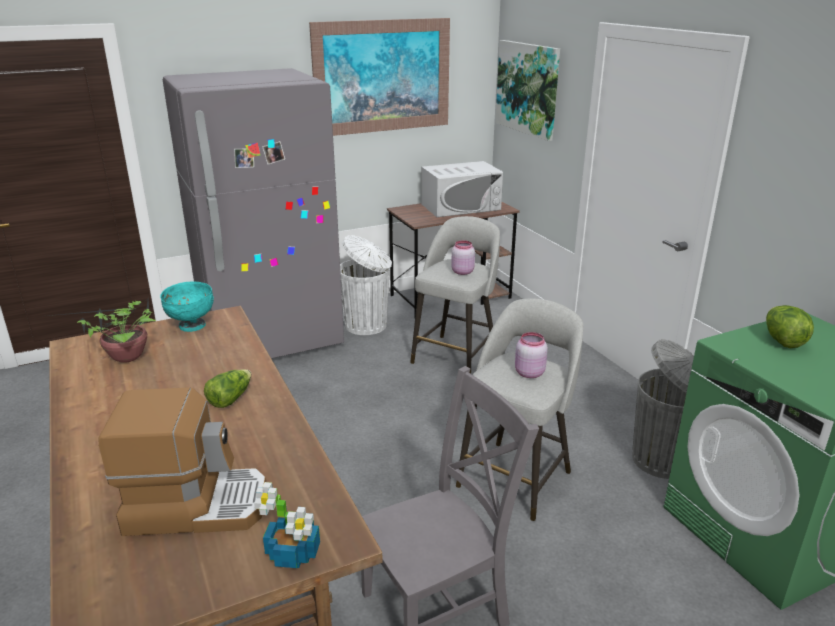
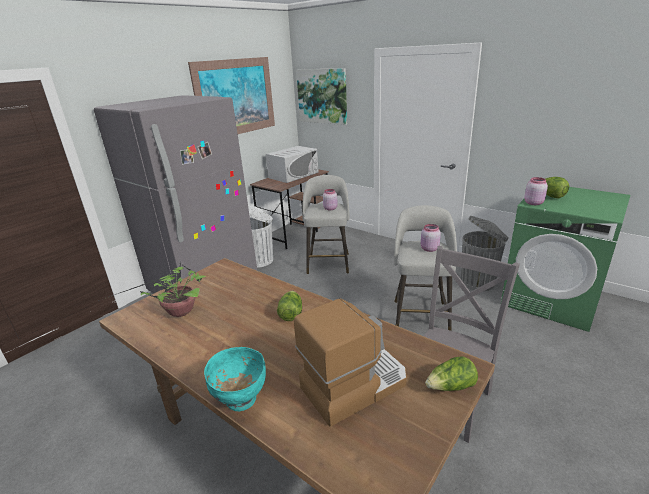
camera: 25 degrees left, 0 degrees up
turquoise bowl [160,281,214,332] -> turquoise bowl moved to [204,347,266,411]
potted plant [254,482,320,568] -> lettuce [425,356,478,391]
none -> pink jar [524,177,548,205]

